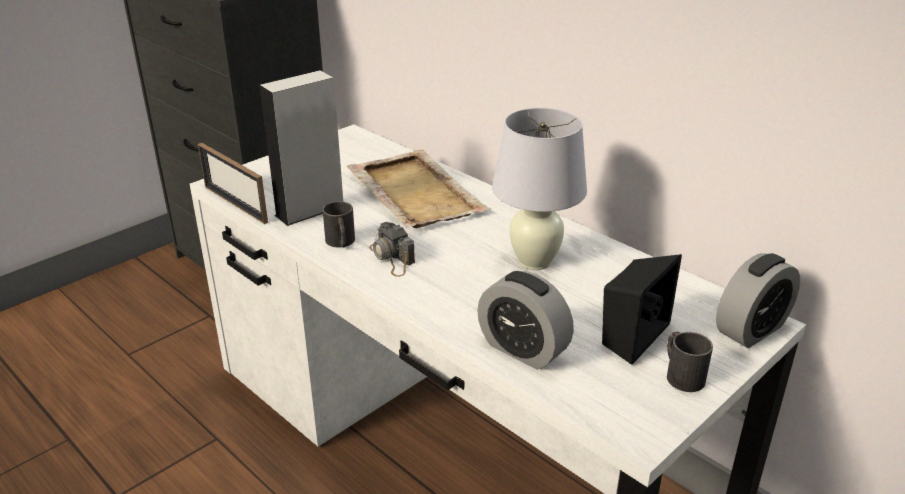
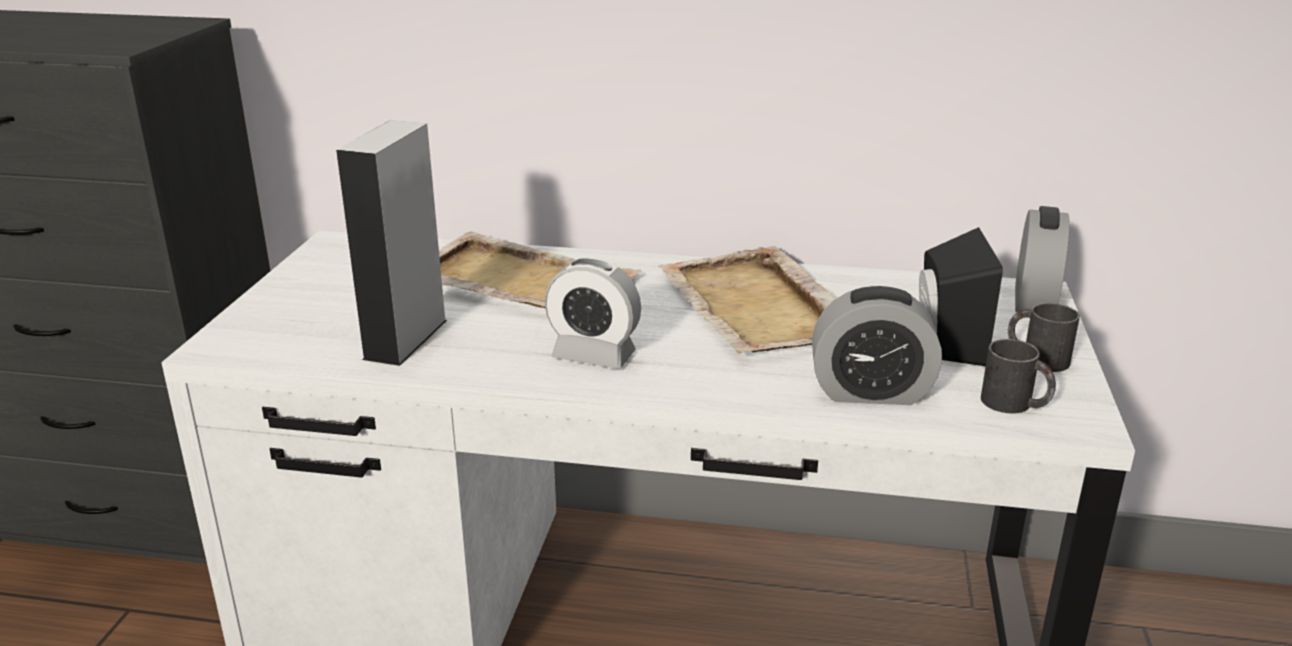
camera: 35 degrees left, 5 degrees down
picture frame [198,143,268,224] -> none
black mug [323,201,355,248] -> black mug moved to [981,339,1056,414]
camera [369,222,415,277] -> alarm clock [545,258,641,369]
white table lamp [492,108,587,270] -> beige tray [658,246,835,354]

